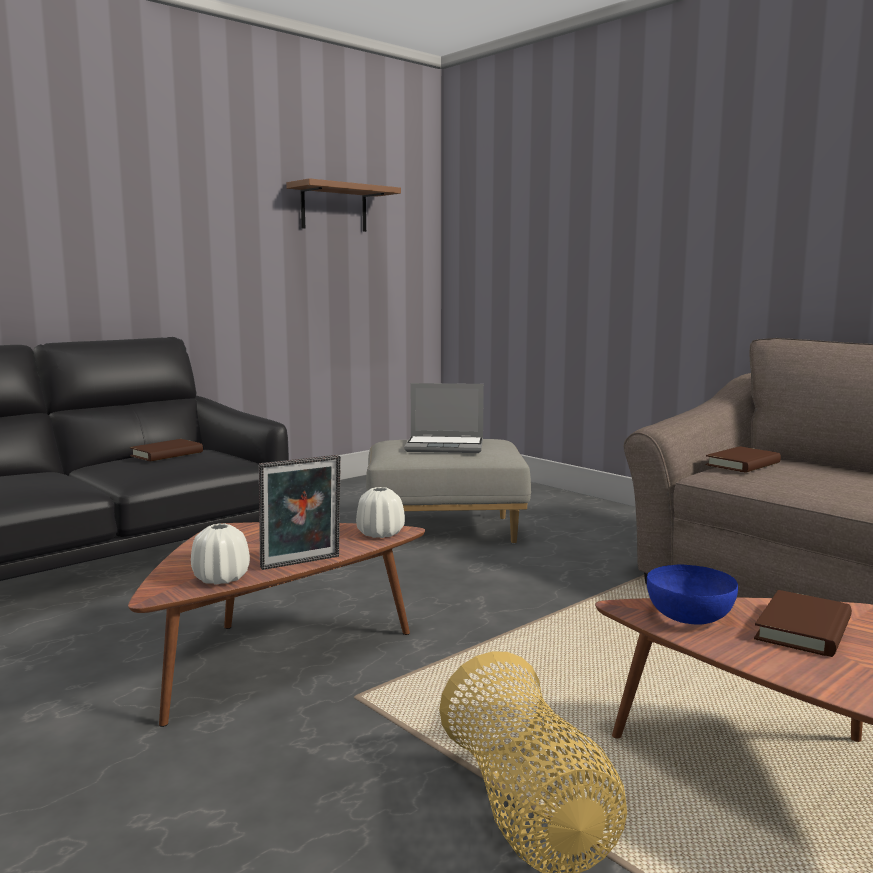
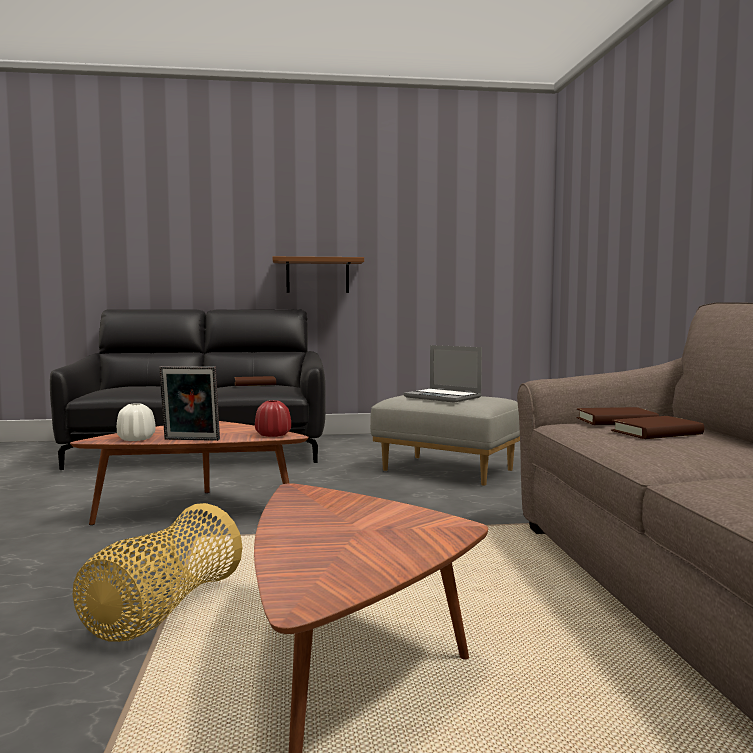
camera: 35 degrees right, 5 degrees down
brown shelf [286,178,401,232] -> brown shelf moved to [273,256,364,293]
white vase [356,487,405,538] -> red vase [255,400,291,437]
blue bowl [647,564,738,625] -> none
brown book [754,590,852,657] -> brown book moved to [611,416,704,439]

